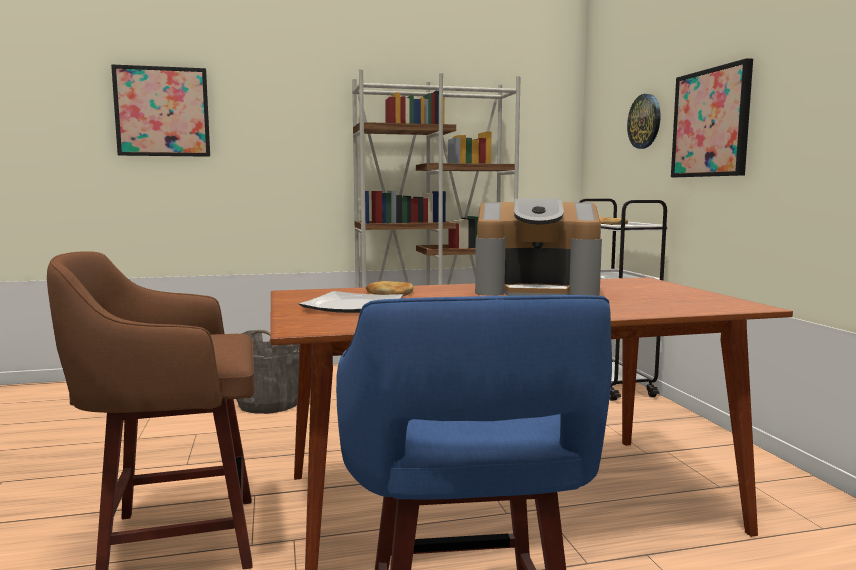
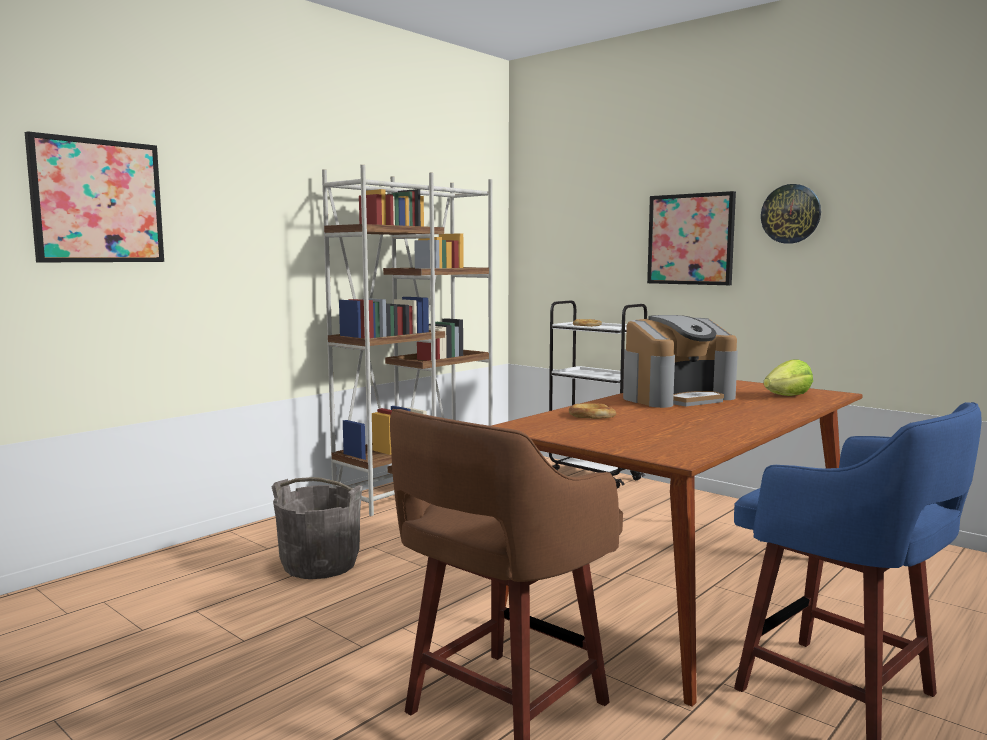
camera: 35 degrees left, 0 degrees up
plate [299,291,403,313] -> none
wall clock [627,94,660,149] -> wall clock moved to [761,184,821,244]
none -> lettuce [764,359,813,396]

